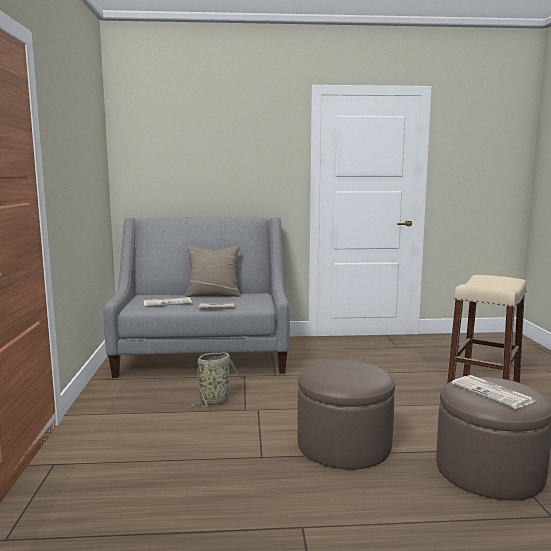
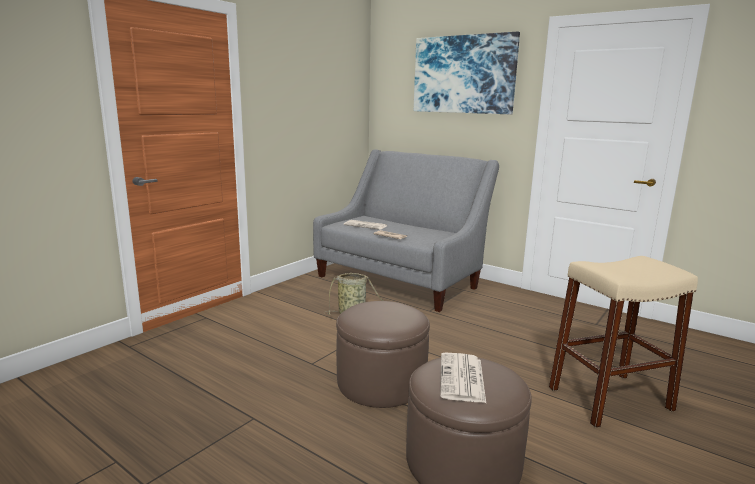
camera: 40 degrees right, 5 degrees up
beige pillow [185,246,240,297] -> none
none -> picture [414,32,520,114]

